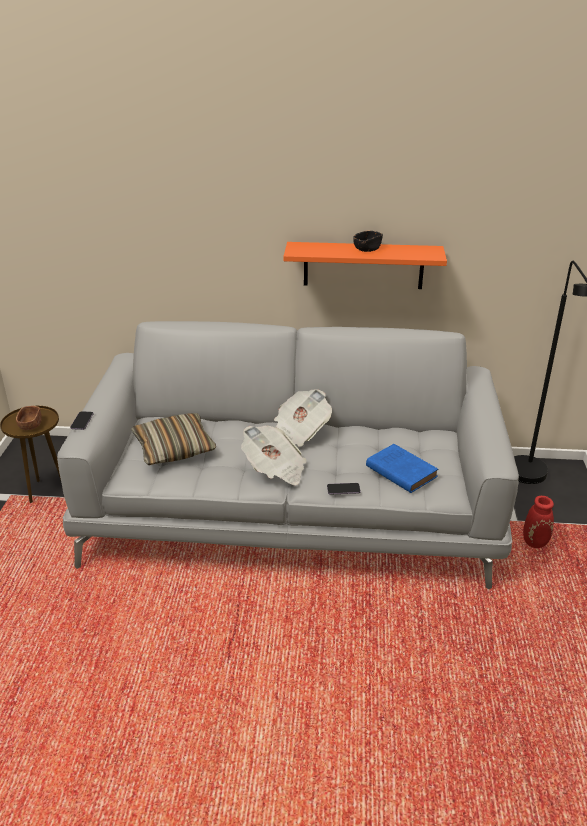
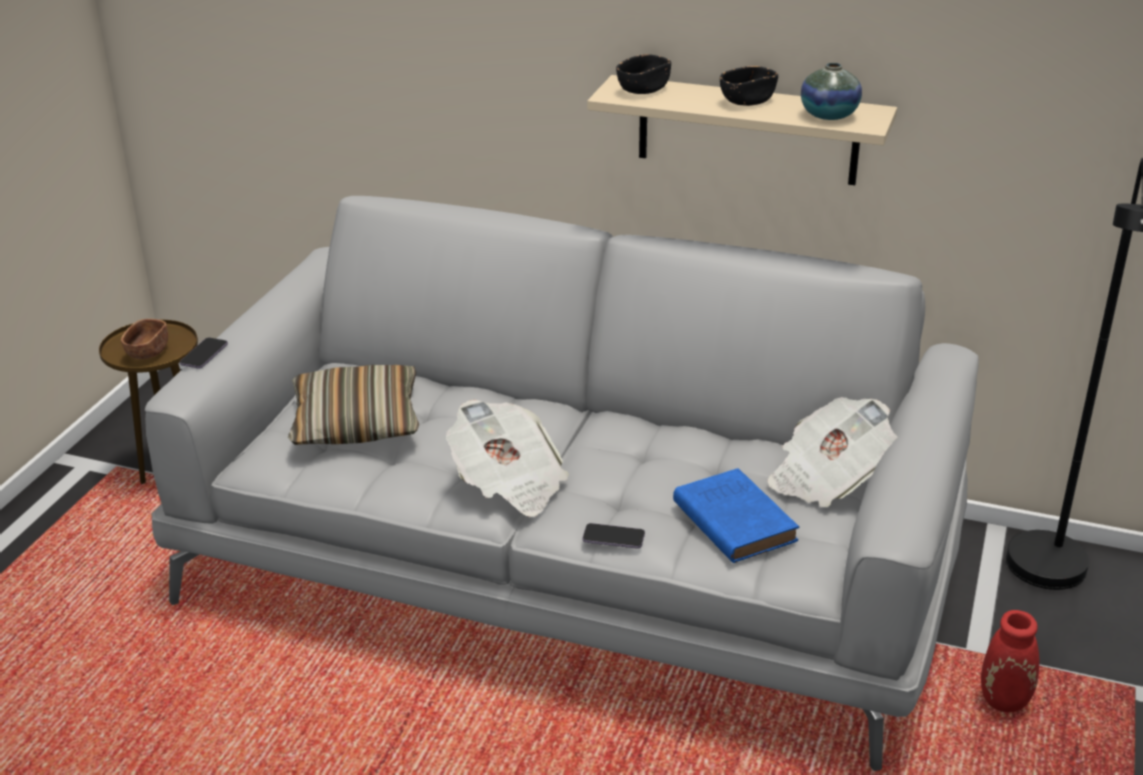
camera: 15 degrees right, 0 degrees up
newspaper [274,389,332,447] -> newspaper moved to [767,397,897,507]
orange shelf [283,242,447,289] -> beige shelf [587,75,897,185]
none -> black bowl [616,54,671,94]
none -> vase [801,63,862,120]

